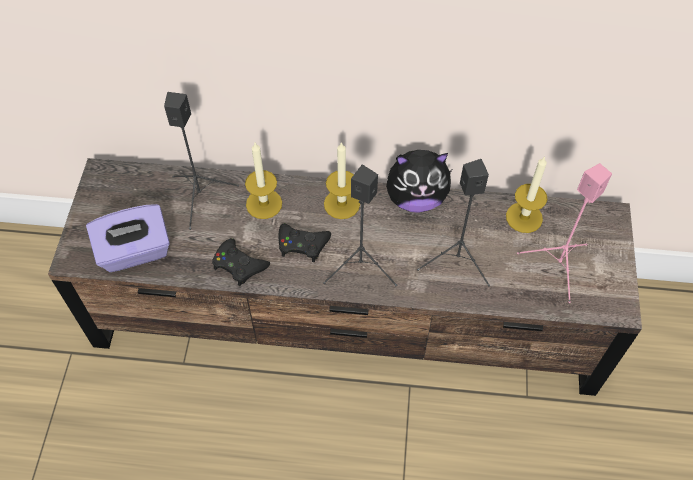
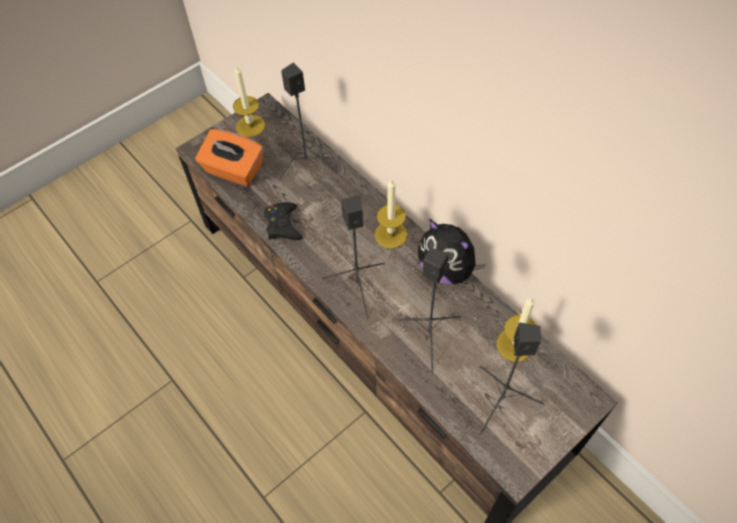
camera: 45 degrees right, 0 degrees up
purple tissue box [86,204,170,272] -> orange tissue box [195,129,264,186]
candle [245,143,282,219] -> candle moved to [233,65,265,137]
black game controller [278,223,331,262] -> none
pink speaker [517,163,612,303] -> black speaker [479,322,544,435]

